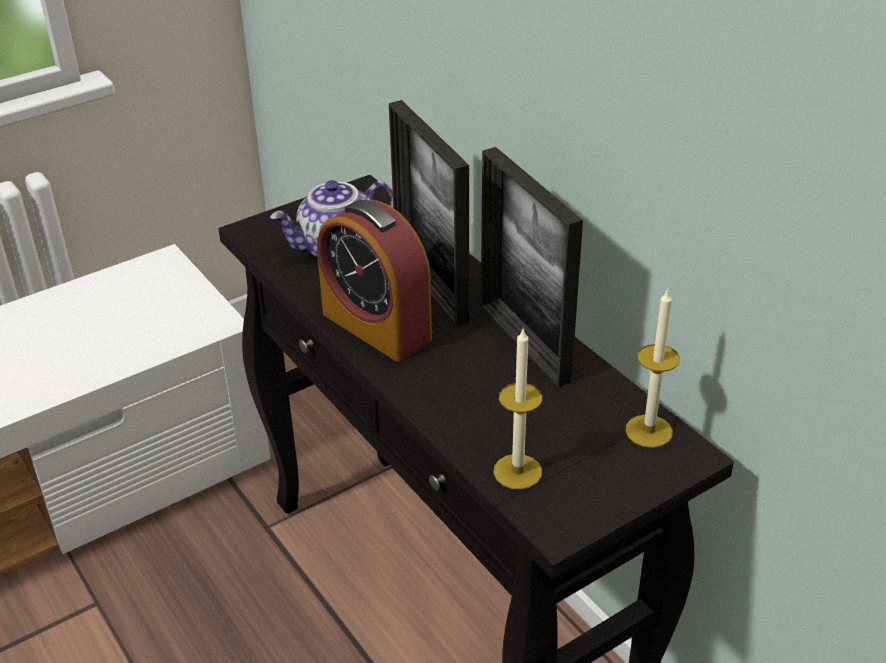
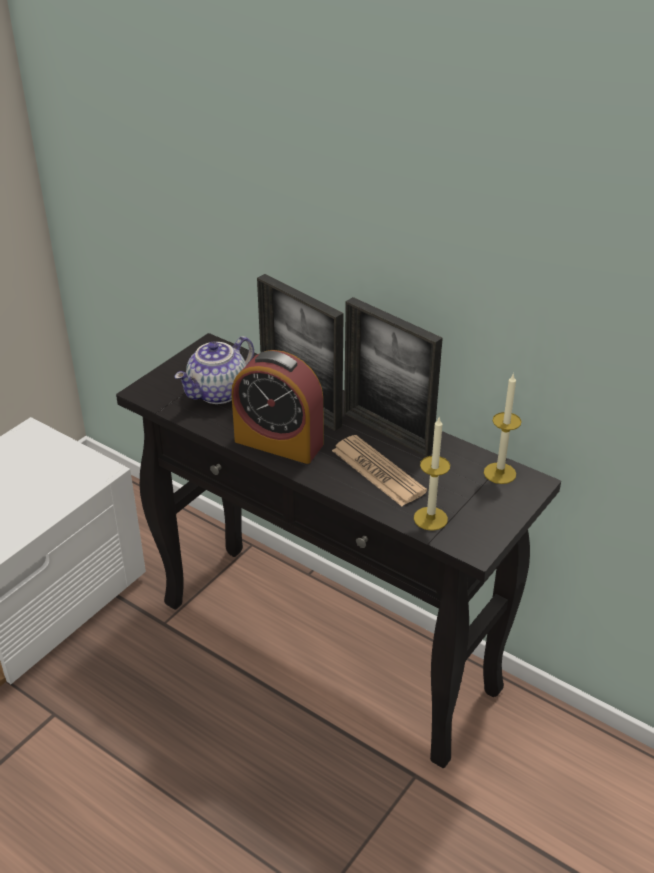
camera: 20 degrees left, 0 degrees up
none -> newspaper [332,435,427,506]

